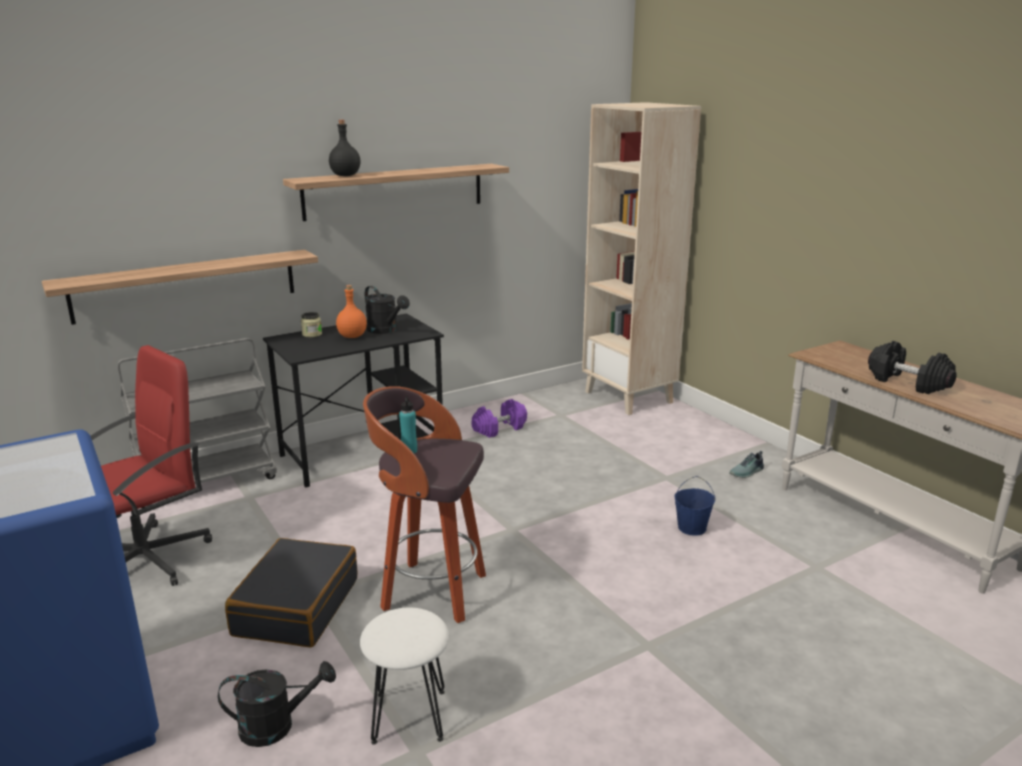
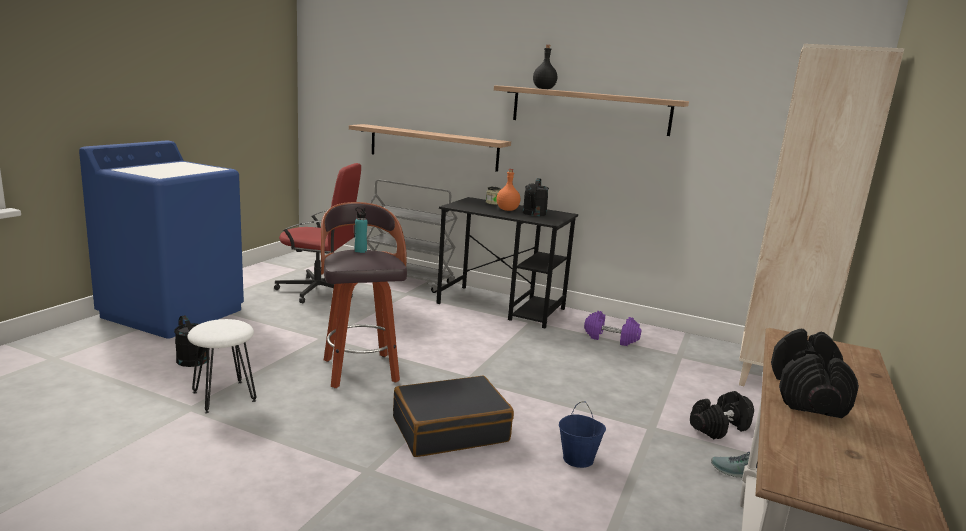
camera: 55 degrees right, 5 degrees down
black suitcase [225,538,358,648] -> black suitcase moved to [393,375,514,457]
none -> black dumbbell [690,391,754,439]

